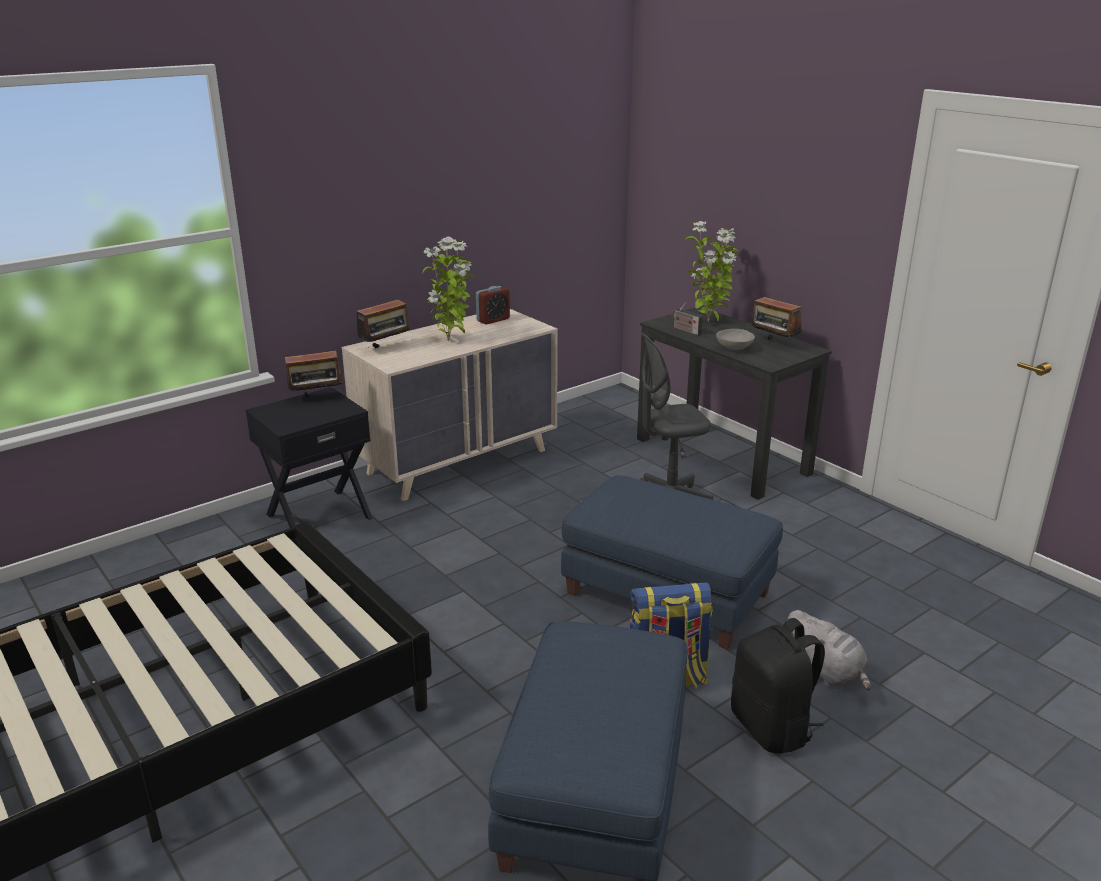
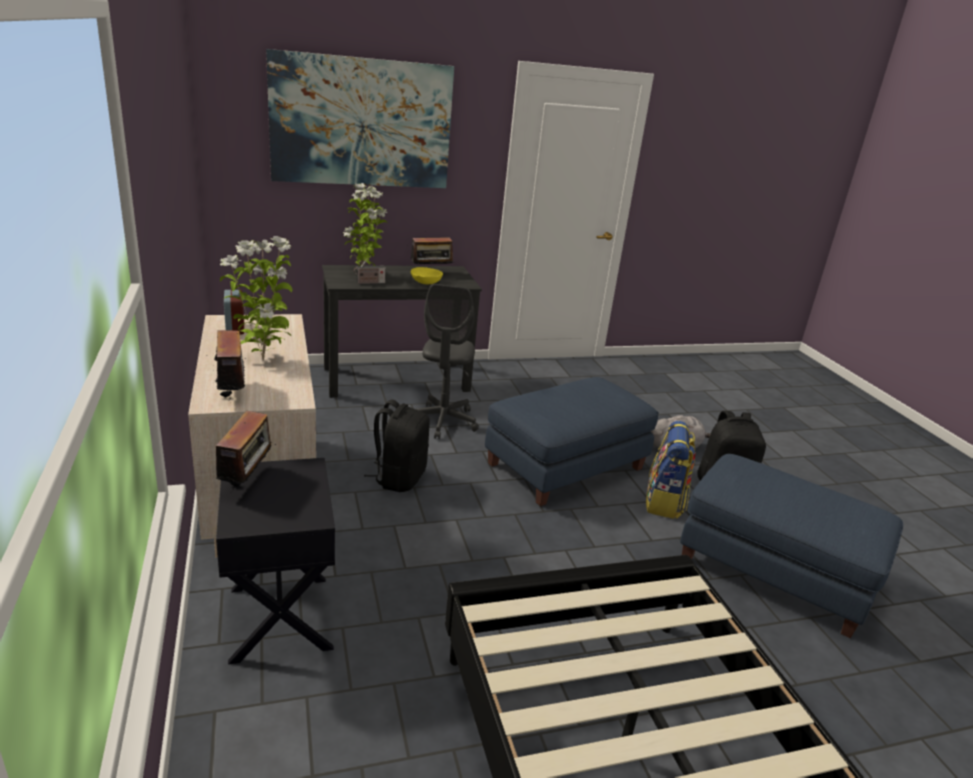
camera: 70 degrees left, 0 degrees up
grey bowl [716,329,755,350] -> yellow bowl [411,267,443,284]
none -> picture [266,49,454,188]
none -> black backpack [364,400,430,492]

